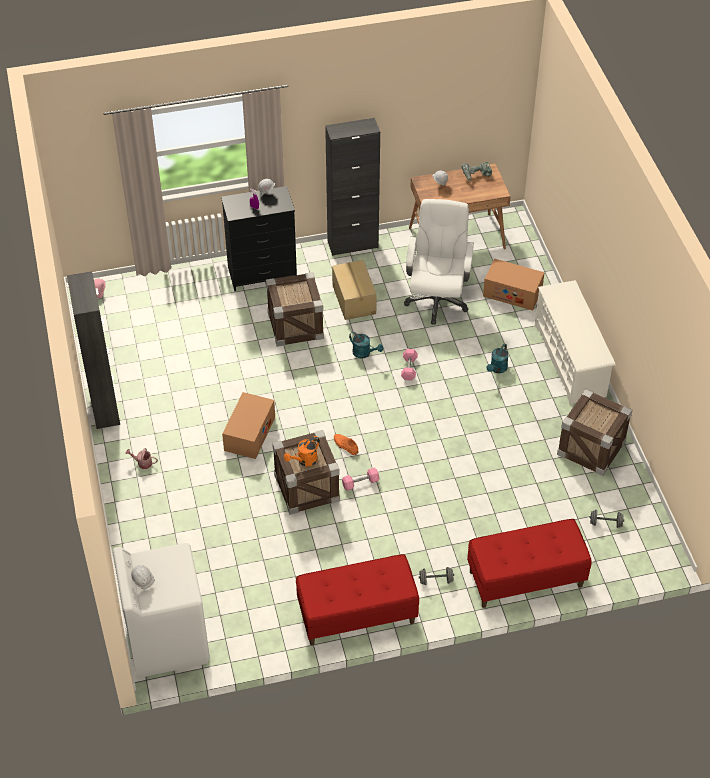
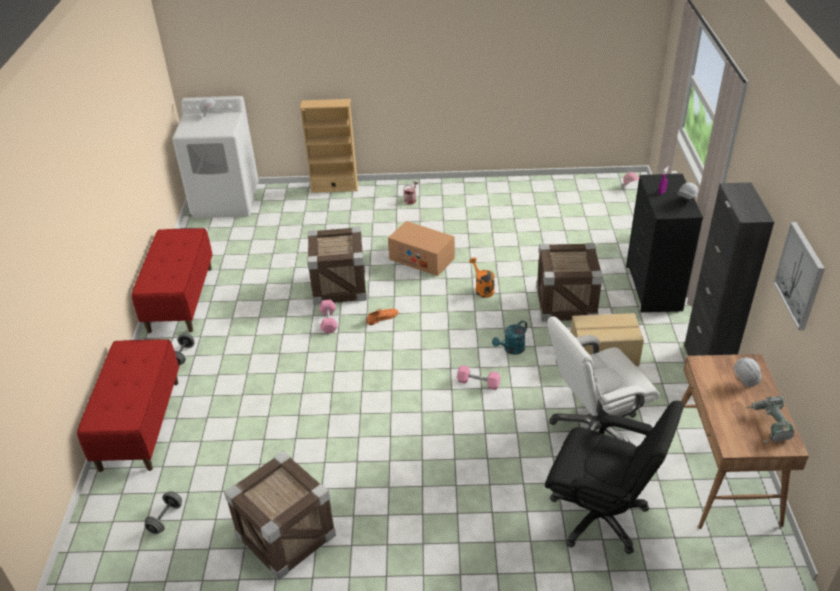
camera: 105 degrees right, 10 degrees down
black cabinet [67,271,120,429] -> none
orange watering can [284,436,320,467] -> orange watering can moved to [469,257,495,298]
white office chair [404,199,474,325] -> white office chair turned 135 degrees clockwise [547,316,660,443]
cardboard box [483,259,545,311] -> black office chair [545,401,684,554]
turquoise watering can [486,344,509,373] -> none
white shoe rack [535,280,616,406] -> none
none -> beige bookcase [300,99,358,193]
none -> picture [773,222,825,330]

